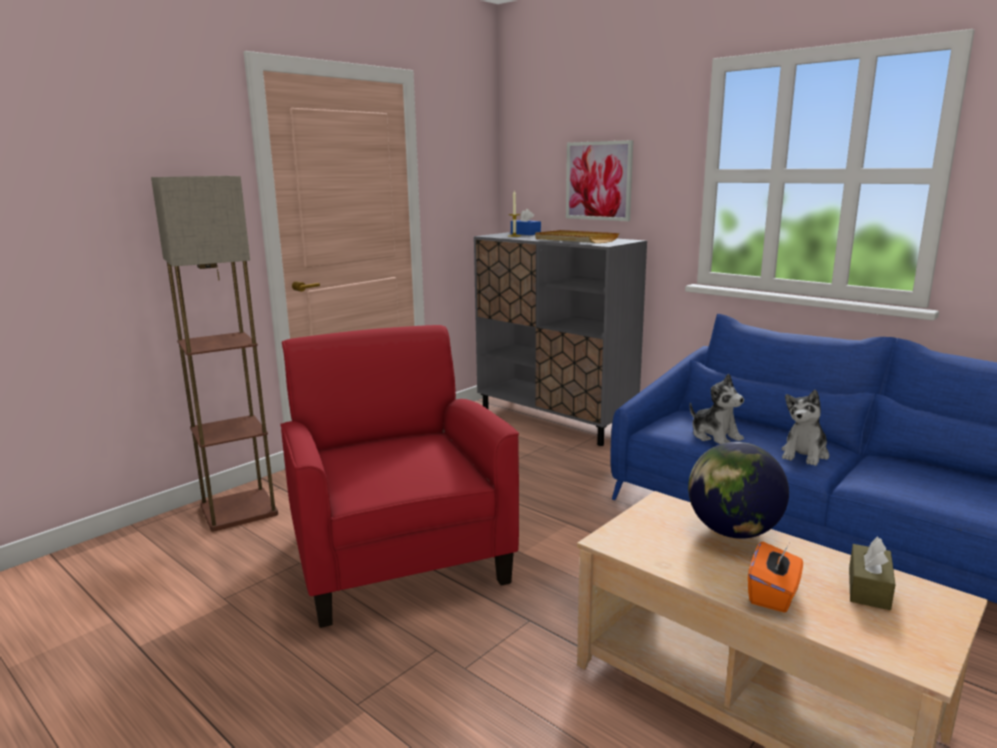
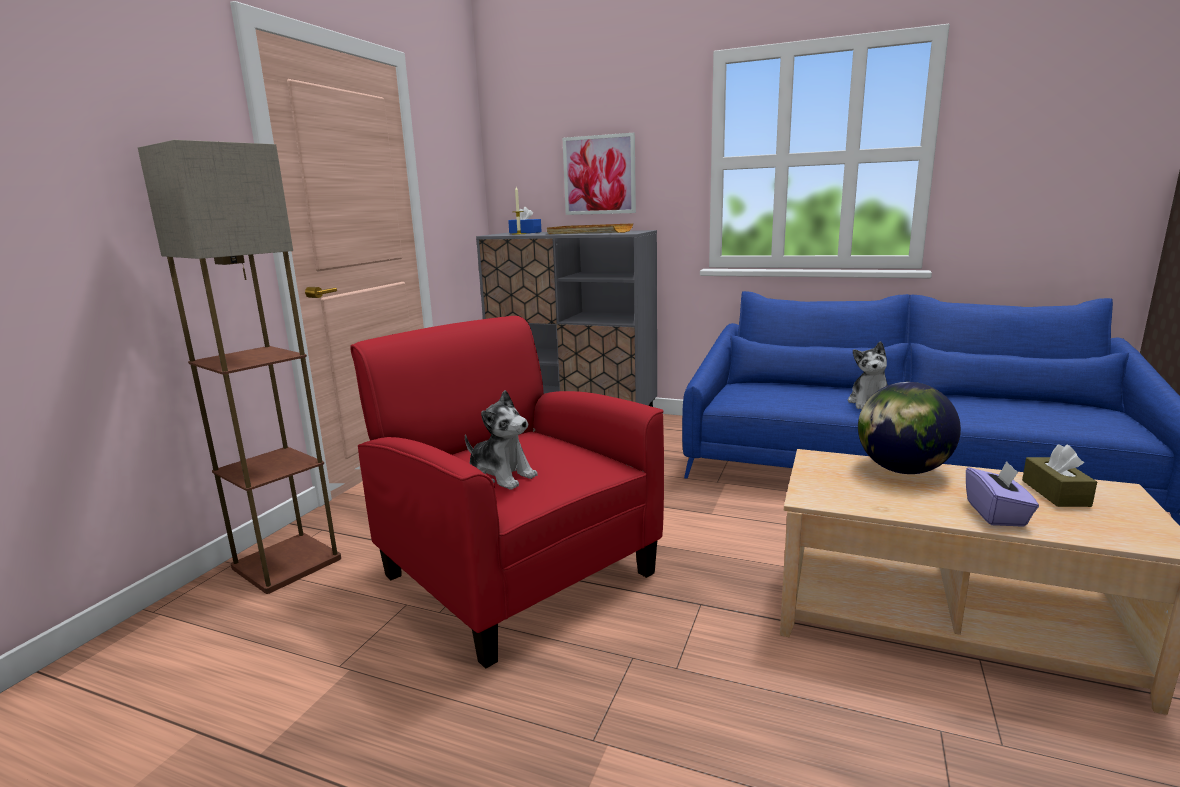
camera: 20 degrees left, 0 degrees up
plush toy [690,374,744,444] -> plush toy moved to [465,390,538,490]
orange tissue box [748,542,803,613] -> purple tissue box [966,461,1039,527]

